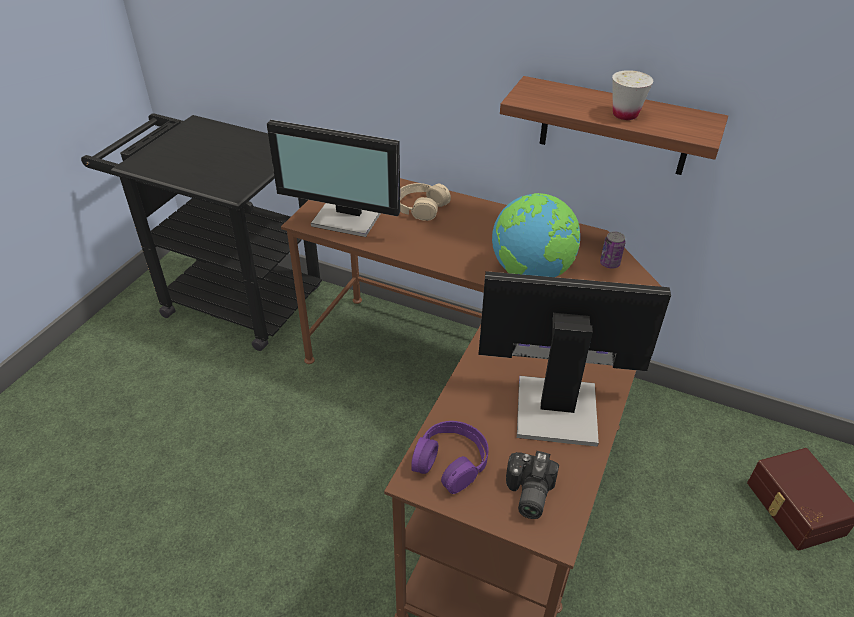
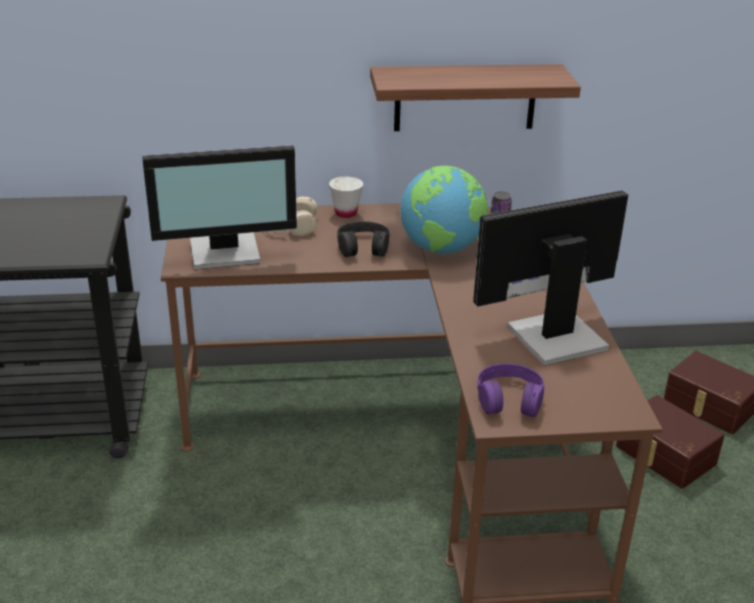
camera: 30 degrees left, 10 degrees down
camera [506,451,559,519] -> none
white cup [612,70,653,120] -> white cup moved to [329,176,363,218]
none -> black headphones [337,221,390,257]
none -> brown storage box [616,395,725,489]

